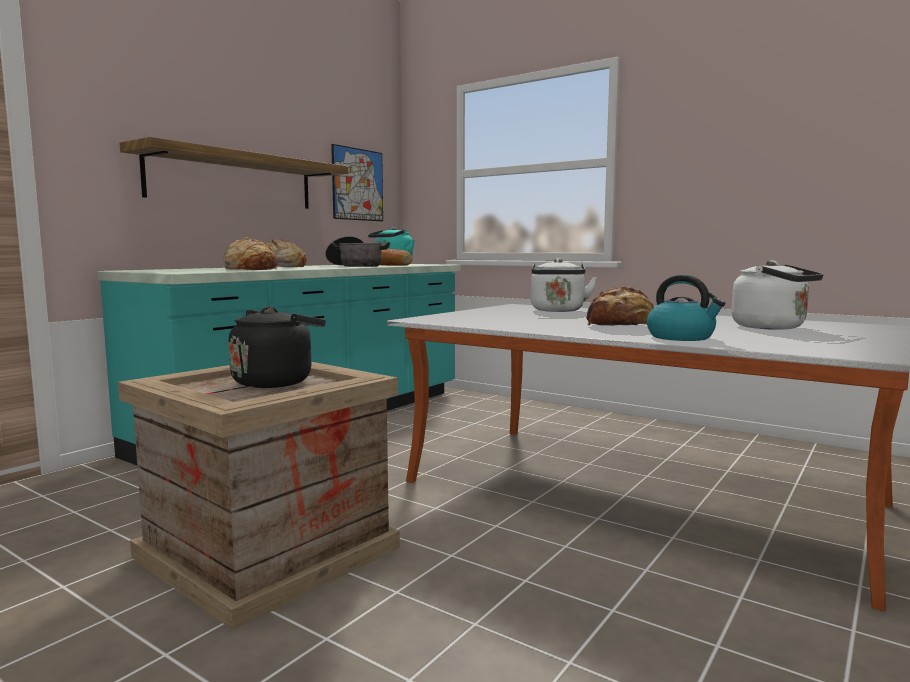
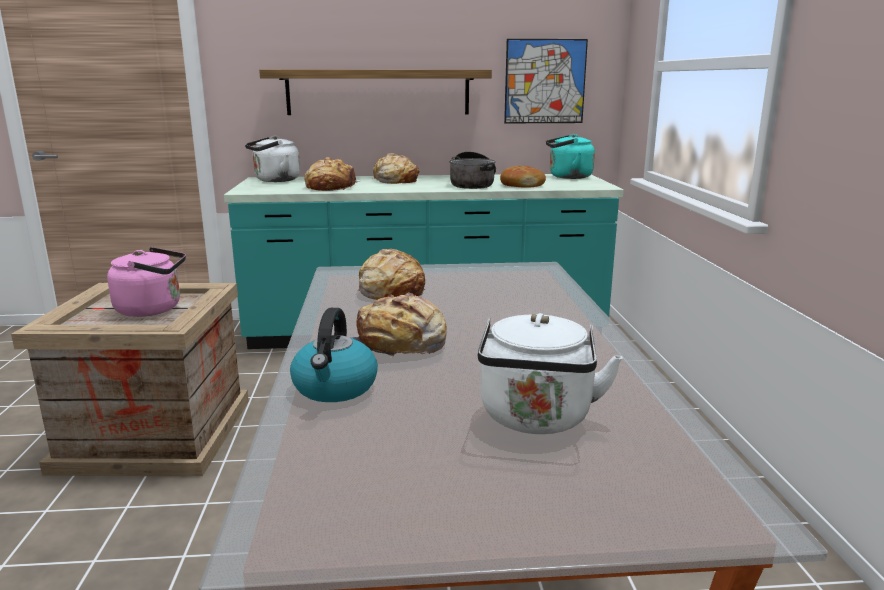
camera: 50 degrees right, 10 degrees up
black kettle [229,307,326,388] -> pink kettle [107,247,186,317]
white kettle [531,258,597,312] -> white kettle moved to [245,136,300,182]
none -> bread [359,249,425,300]

